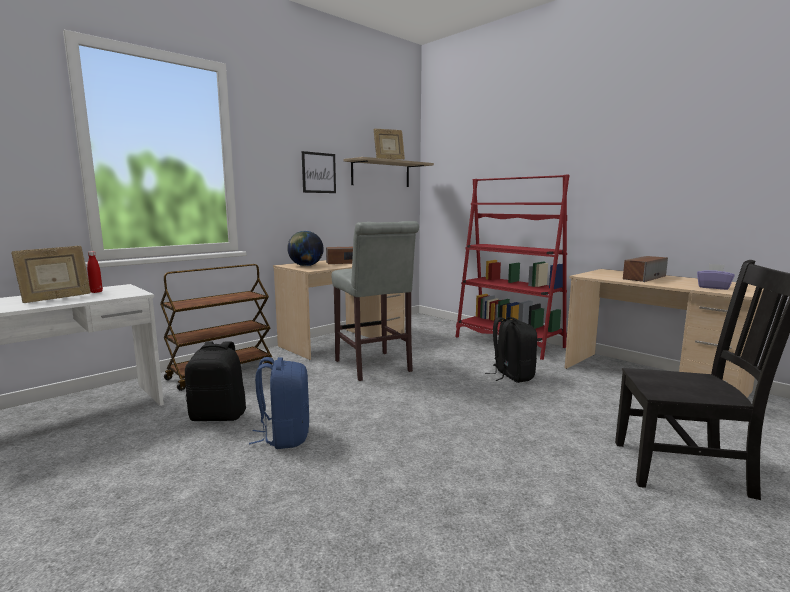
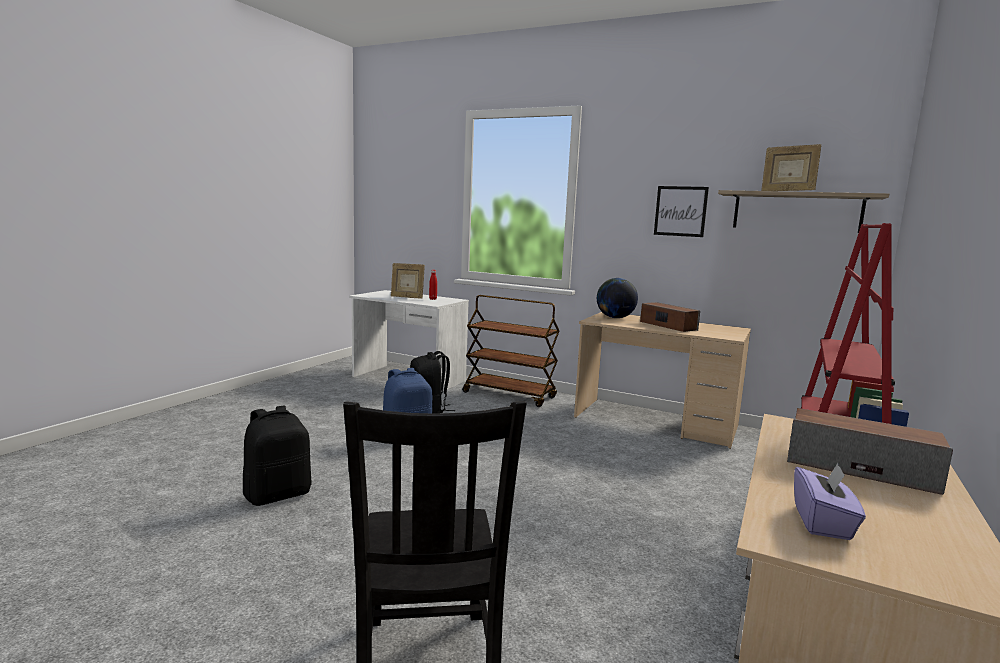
camera: 70 degrees right, 0 degrees up
grey stool [332,221,419,381] -> none
black backpack [485,317,537,383] -> black backpack moved to [243,405,312,506]

